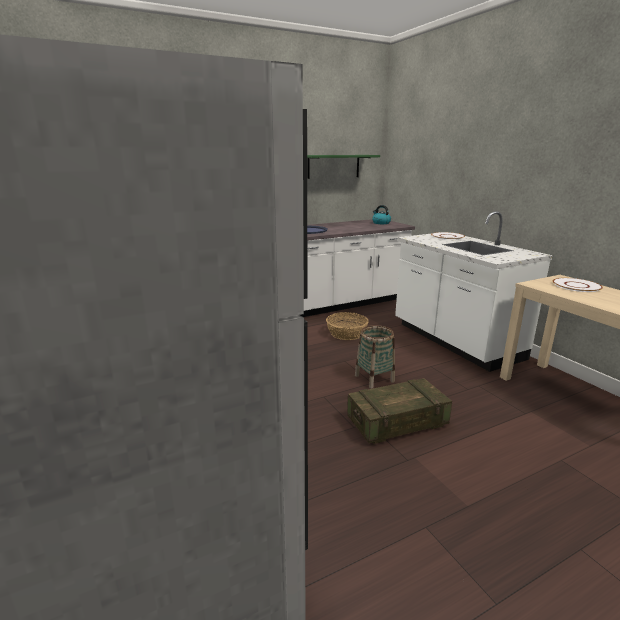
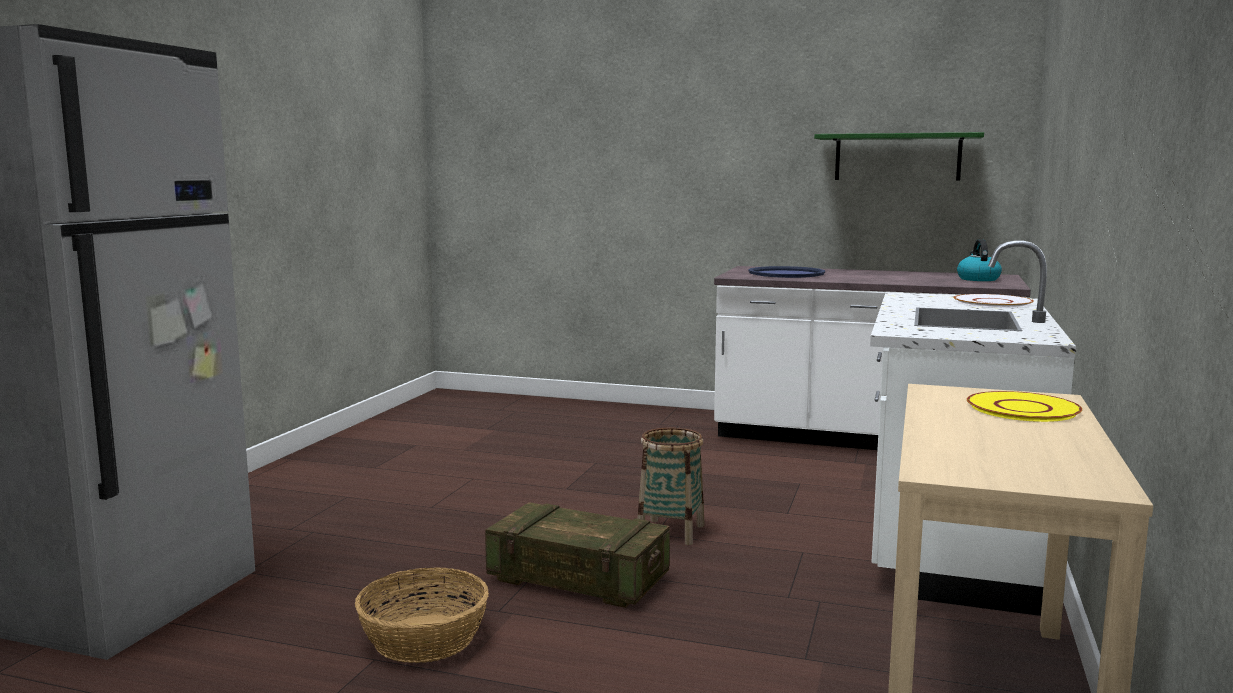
camera: 45 degrees right, 10 degrees down
basket [326,312,369,340] -> basket moved to [355,567,489,663]
white plate [553,278,603,292] -> yellow plate [967,391,1082,422]

